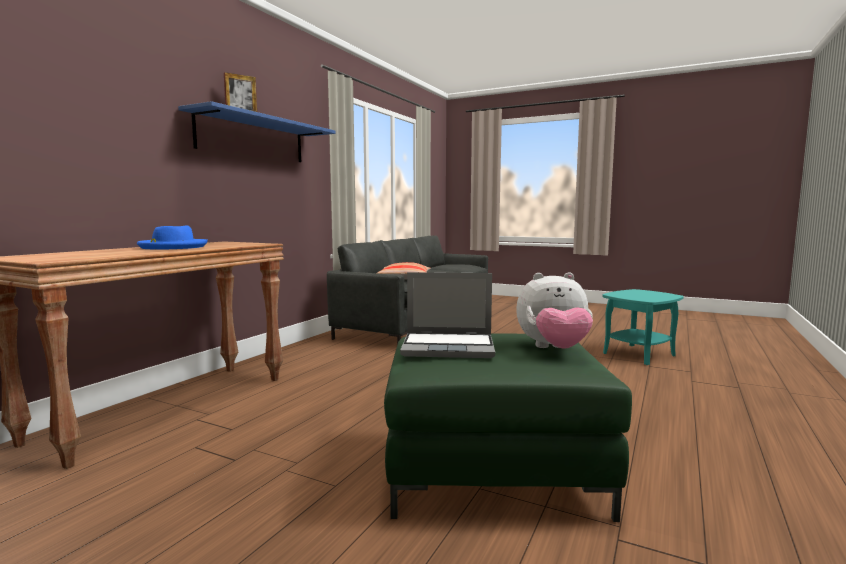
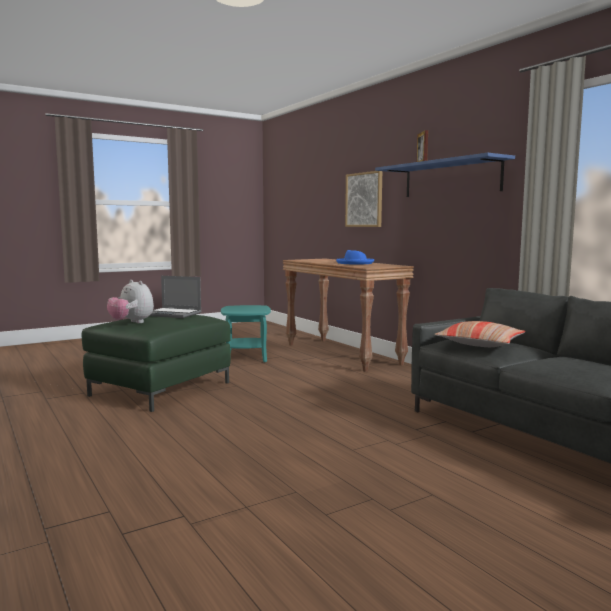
camera: 120 degrees right, 0 degrees up
laptop [400,272,495,358] -> laptop turned 105 degrees counterclockwise [150,276,202,318]
plush toy [516,272,593,349] -> plush toy turned 75 degrees counterclockwise [107,280,154,323]
turquoise side table [602,289,684,365] -> turquoise side table moved to [221,305,271,362]
none -> picture [345,171,382,227]

